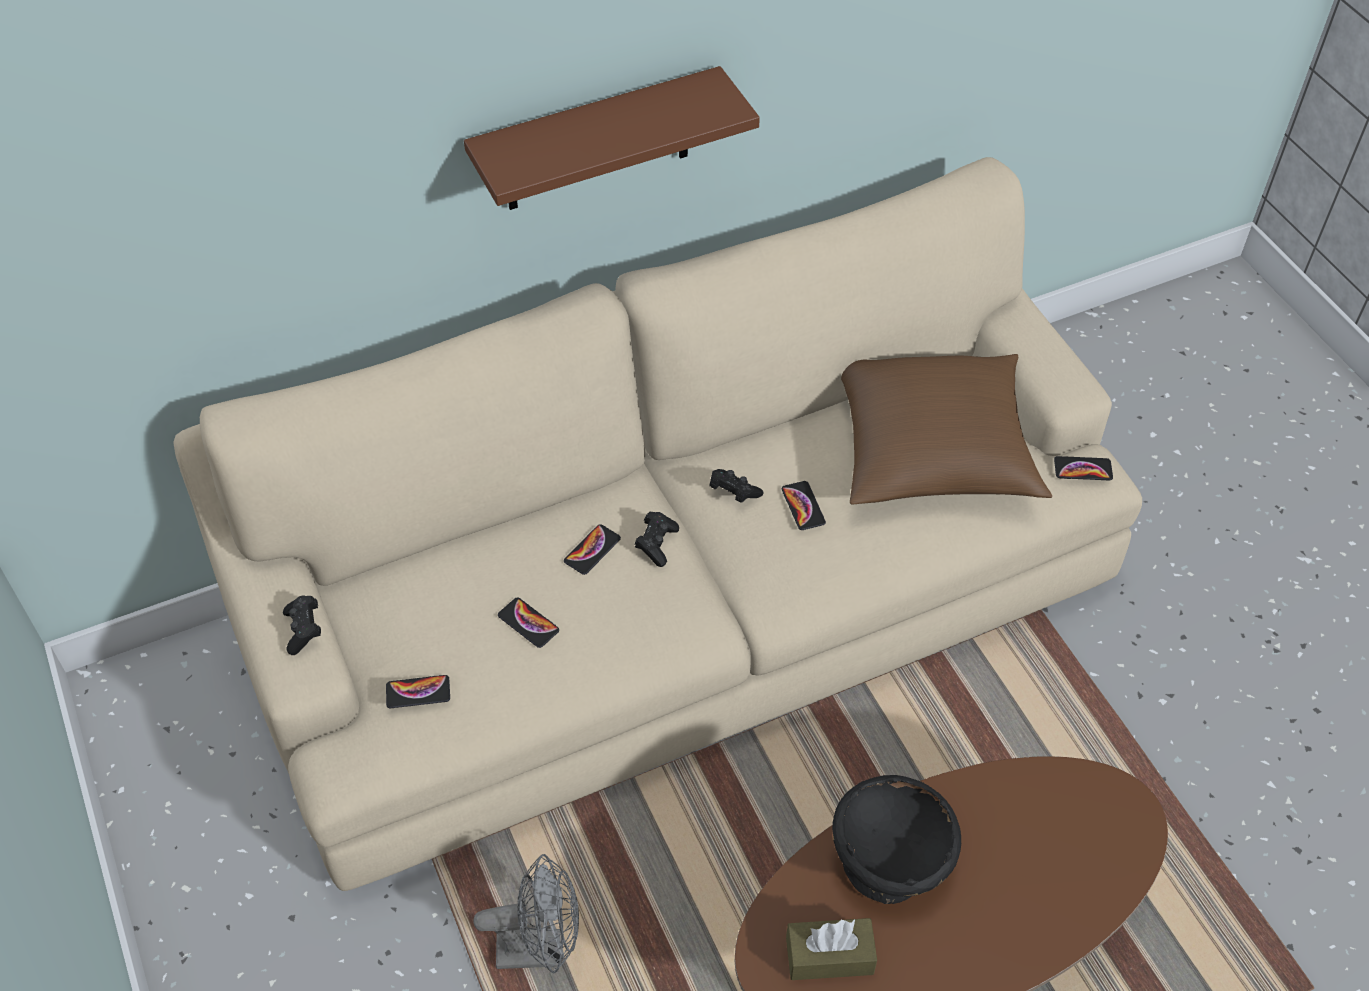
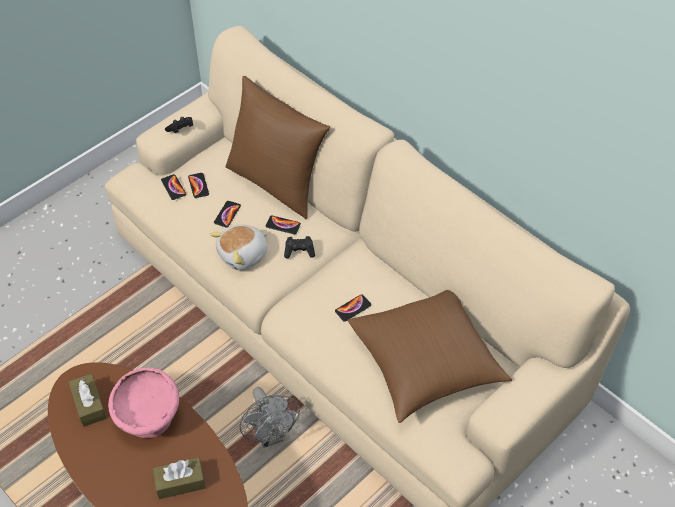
camera: 70 degrees right, 0 degrees up
brown shelf [464,66,760,210] -> none
grey fan [473,854,579,973] -> grey fan moved to [239,387,300,448]
black game controller [709,469,763,503] -> none
black bowl [832,775,961,904] -> pink bowl [108,367,179,438]
phone [1054,456,1113,480] -> phone moved to [188,173,209,198]
none -> brown tissue box [153,457,206,499]
none -> plush toy [210,225,269,270]
none -> brown pillow [226,76,330,219]

